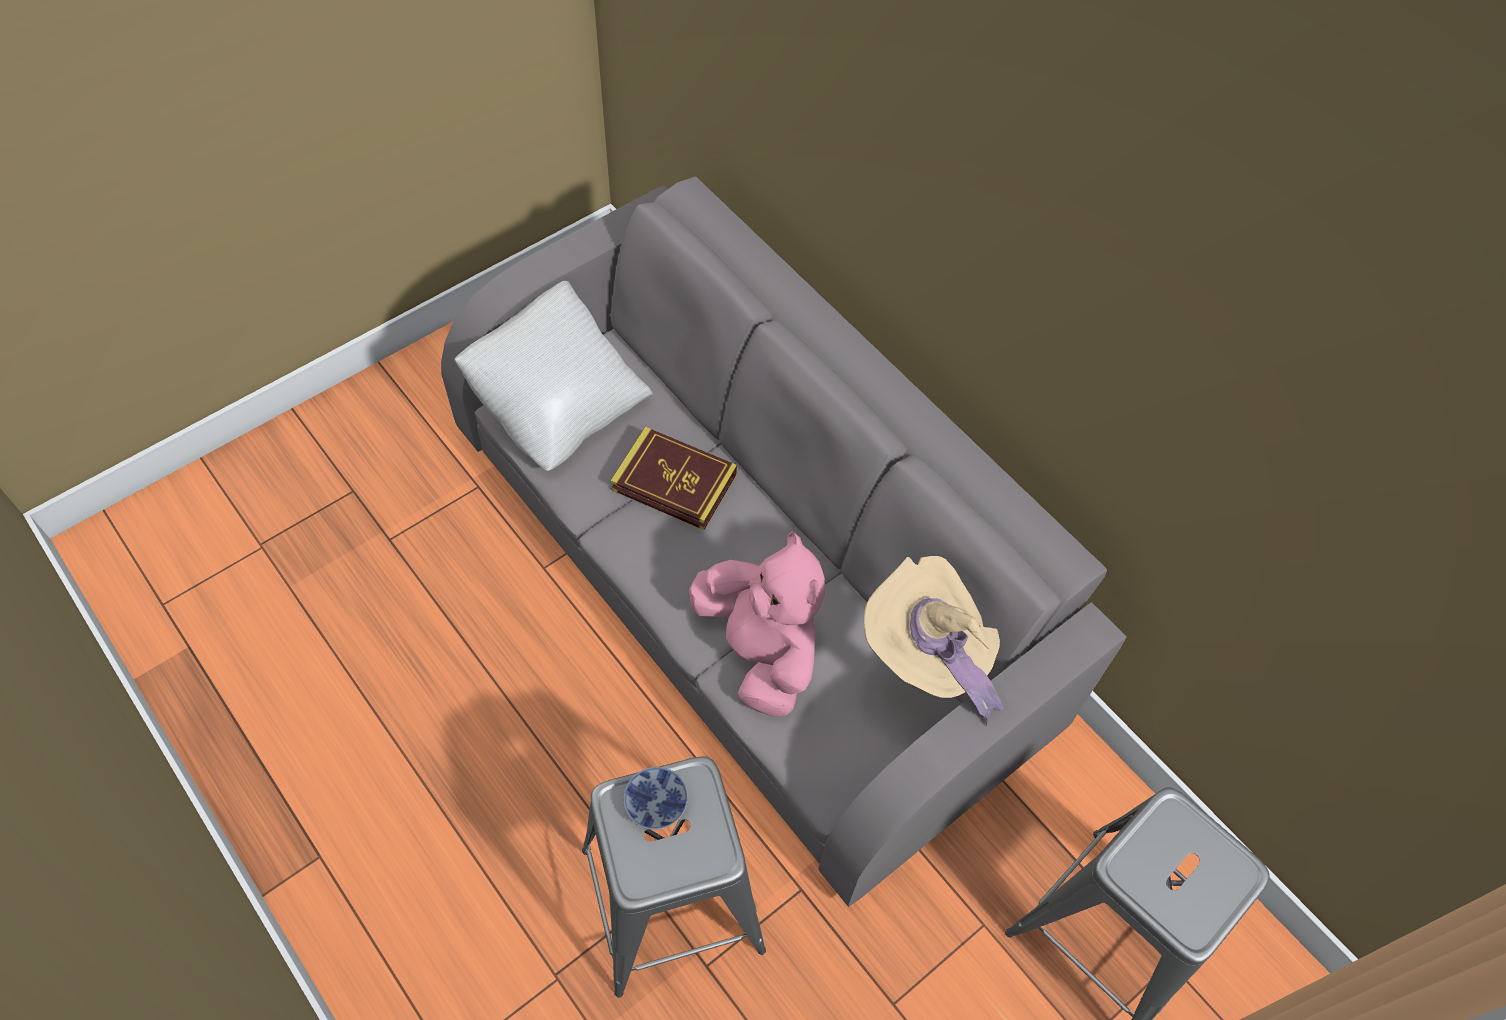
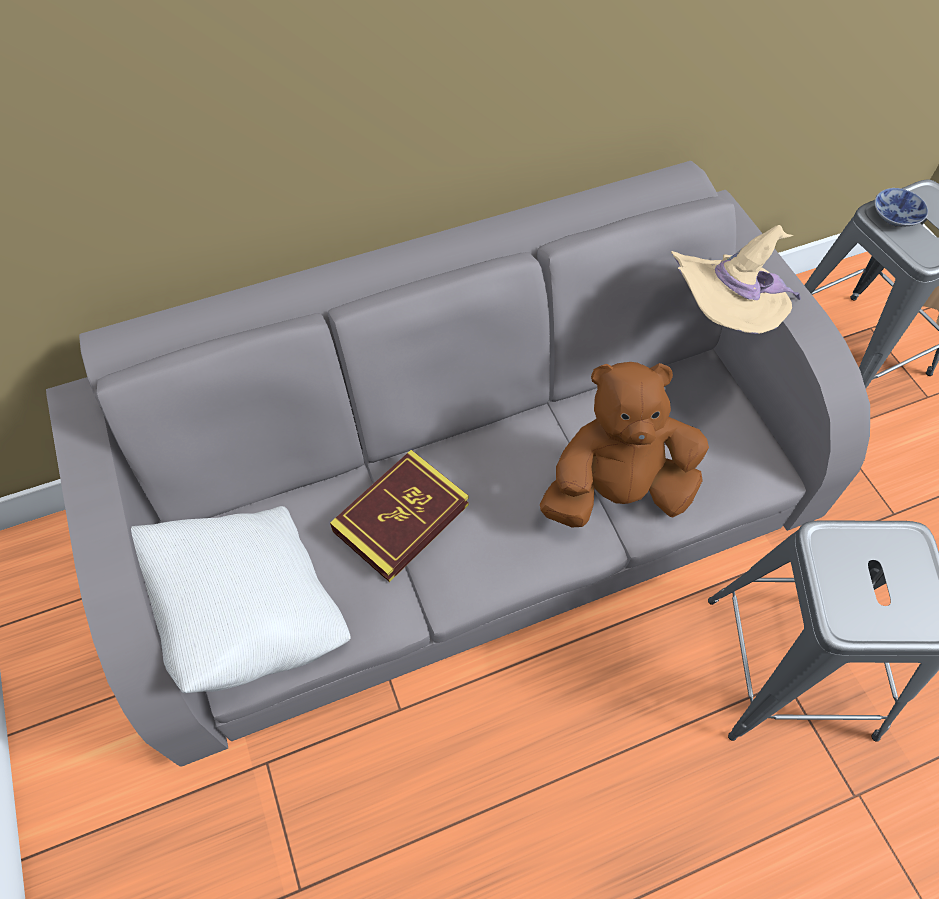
camera: 70 degrees left, 0 degrees up
bowl [623,767,688,830] -> bowl moved to [874,188,928,226]
pink plush toy [689,531,825,717] -> brown plush toy [540,362,709,527]

